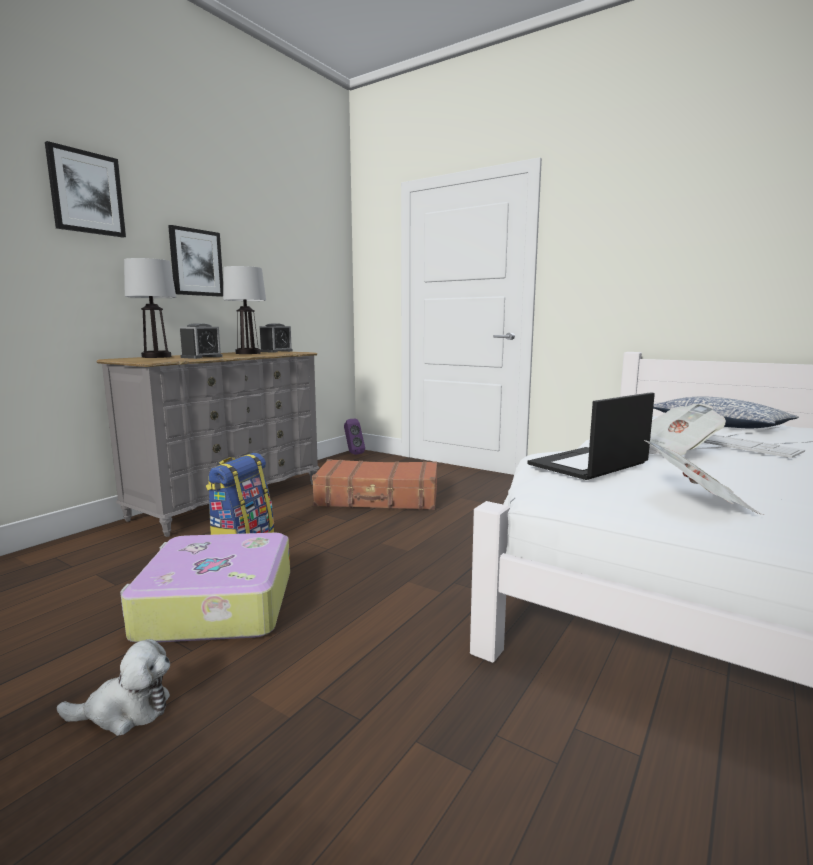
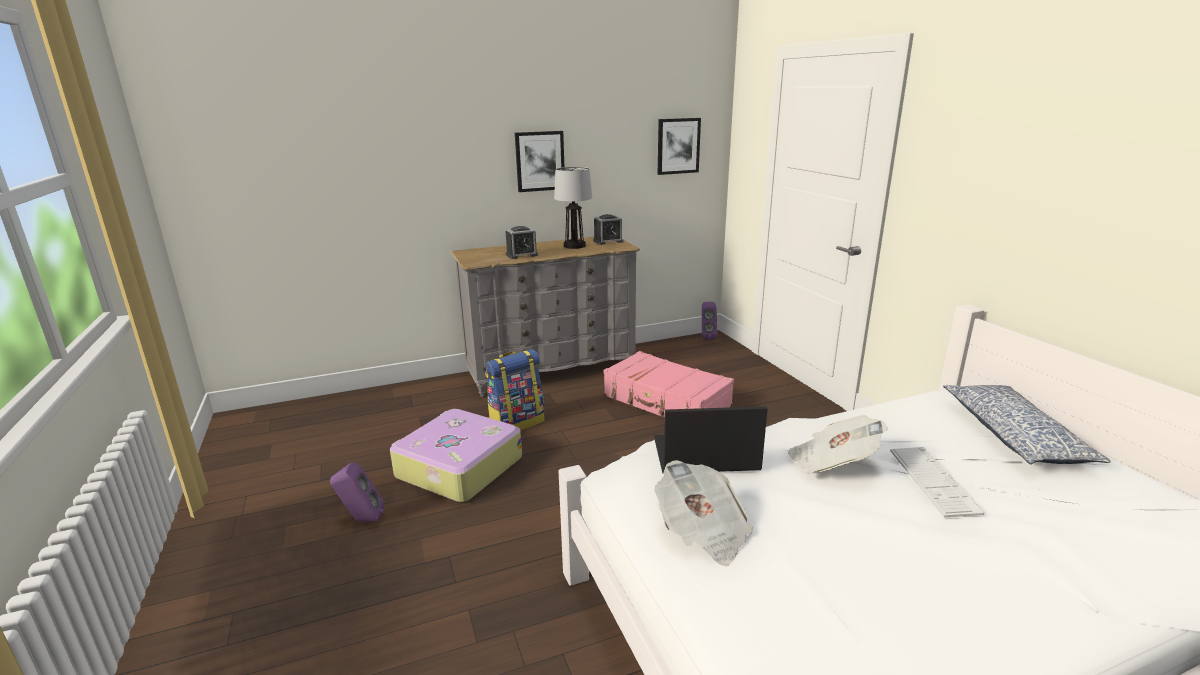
camera: 35 degrees right, 10 degrees up
picture [45,141,126,238] -> picture moved to [658,118,701,175]
plush toy [56,639,170,736] -> purple speaker [330,462,384,522]
table lamp [124,258,176,358] -> none
brown suitcase [312,459,437,510] -> pink suitcase [604,351,734,418]

